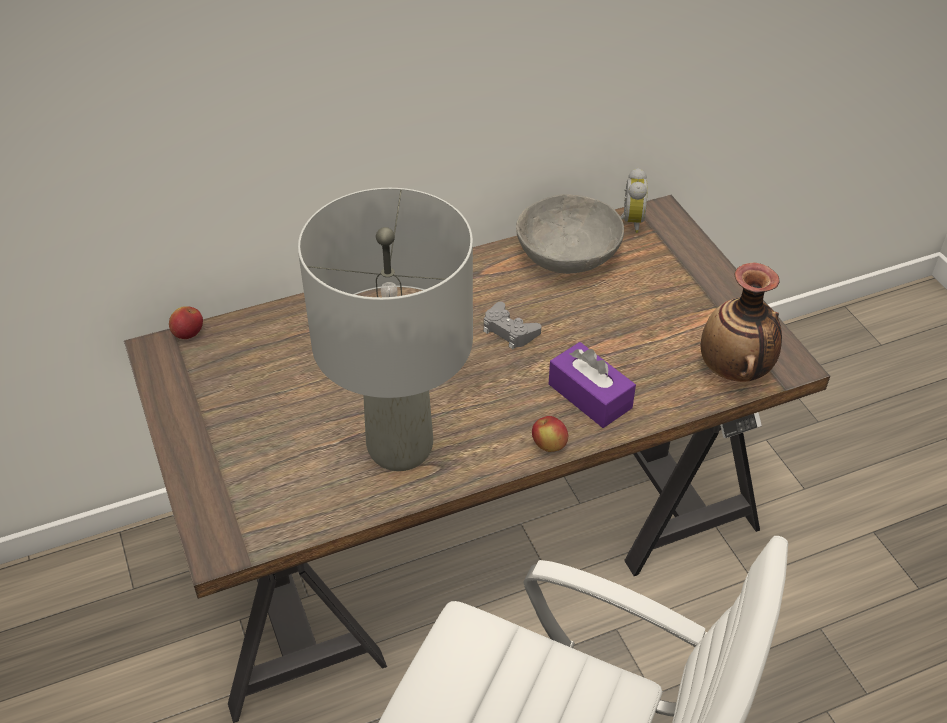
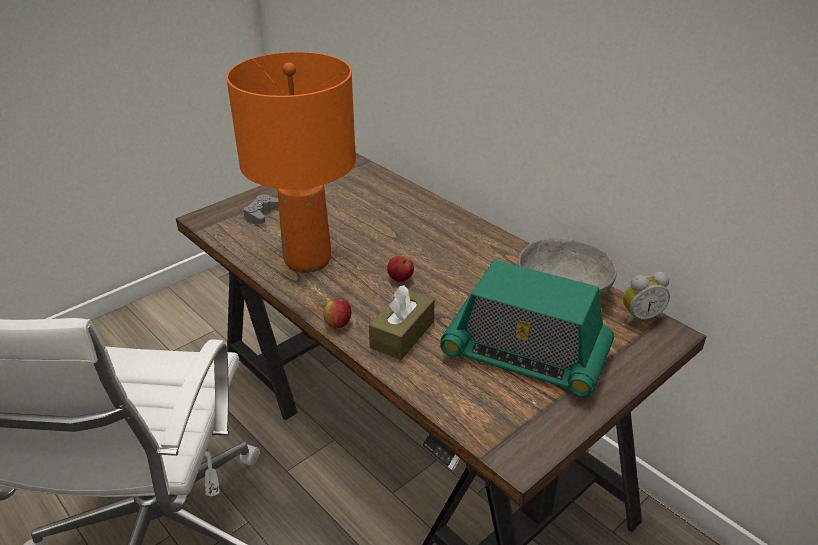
camera: 70 degrees right, 10 degrees down
apple [169,306,203,339] -> apple moved to [387,255,414,282]
grey table lamp [298,188,473,471] -> orange table lamp [226,52,356,273]
grey game controller [483,302,541,349] -> grey game controller moved to [243,194,279,224]
purple tissue box [549,342,636,428] -> brown tissue box [369,285,435,360]
vase [701,263,782,382] -> none
none -> radio [440,260,614,397]

